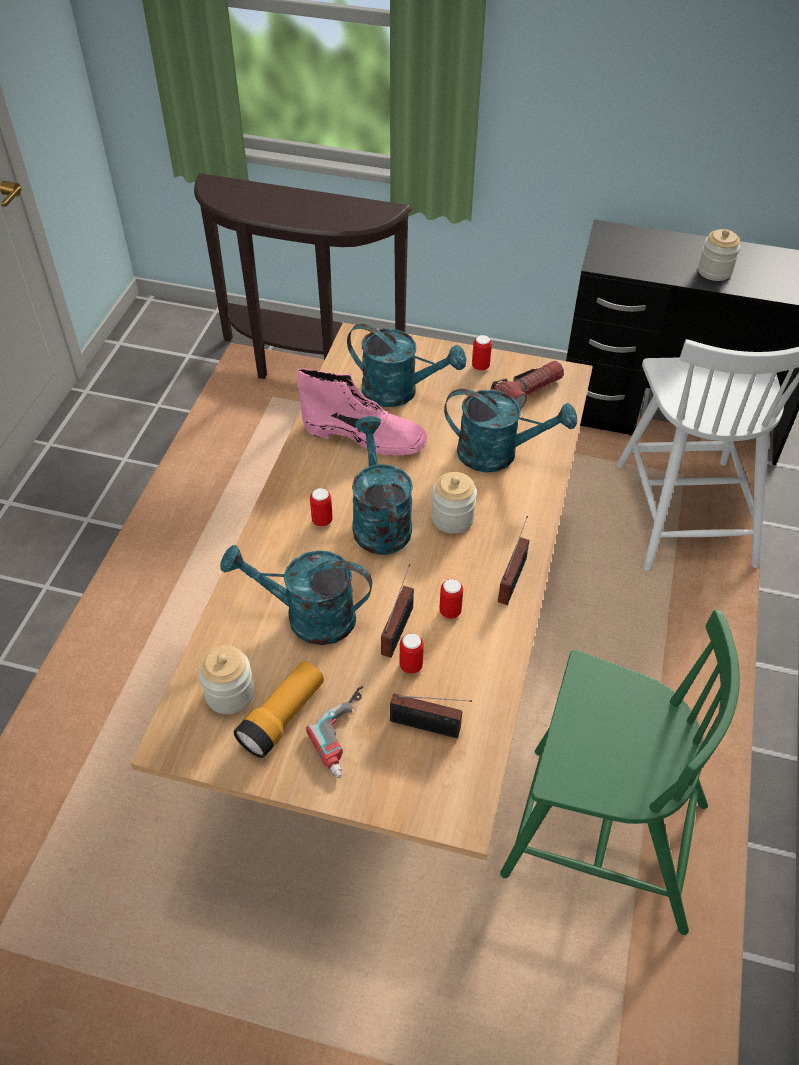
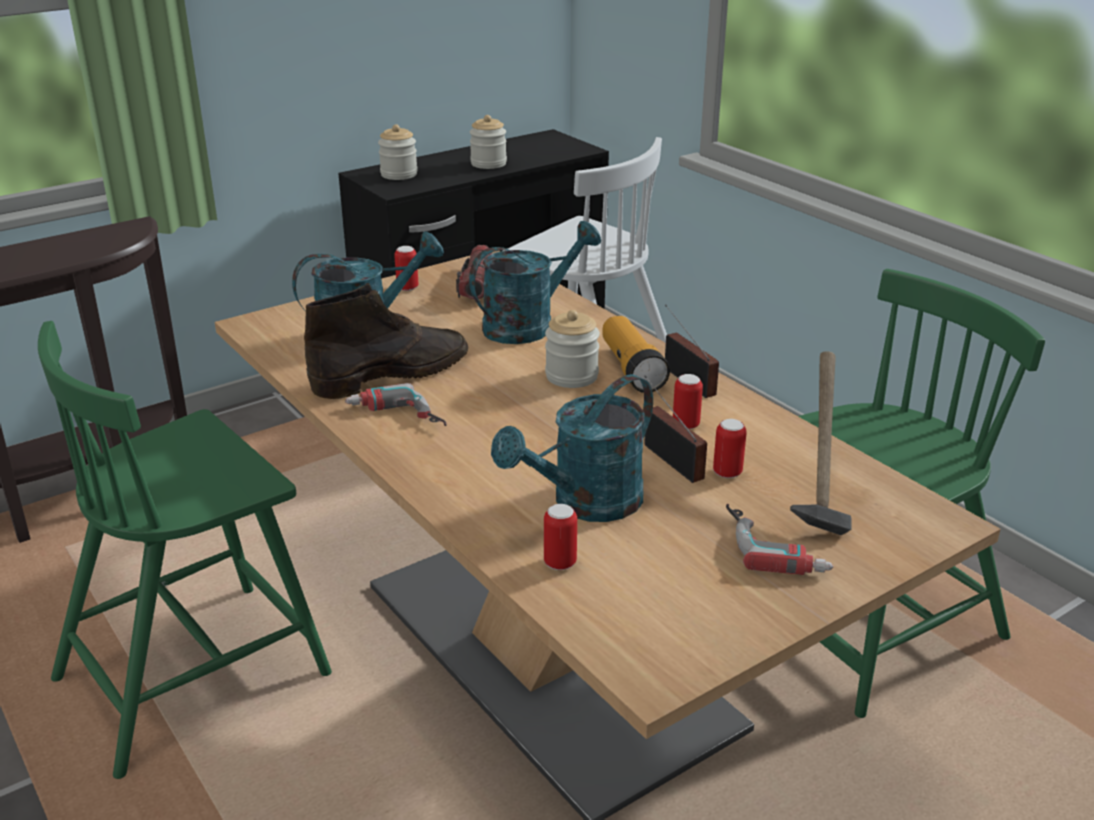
camera: 50 degrees left, 20 degrees down
jar [198,645,254,714] -> jar moved to [378,125,418,180]
flashlight [234,661,324,758] -> flashlight moved to [602,316,670,393]
pink boot [297,368,428,456] -> brown boot [304,283,468,399]
can [310,488,333,527] -> can moved to [544,504,577,570]
turquoise watering can [352,416,413,555] -> none
radio [390,694,472,738] -> hammer [790,351,852,535]
none -> green chair [38,321,332,779]
none -> power drill [345,383,447,426]

